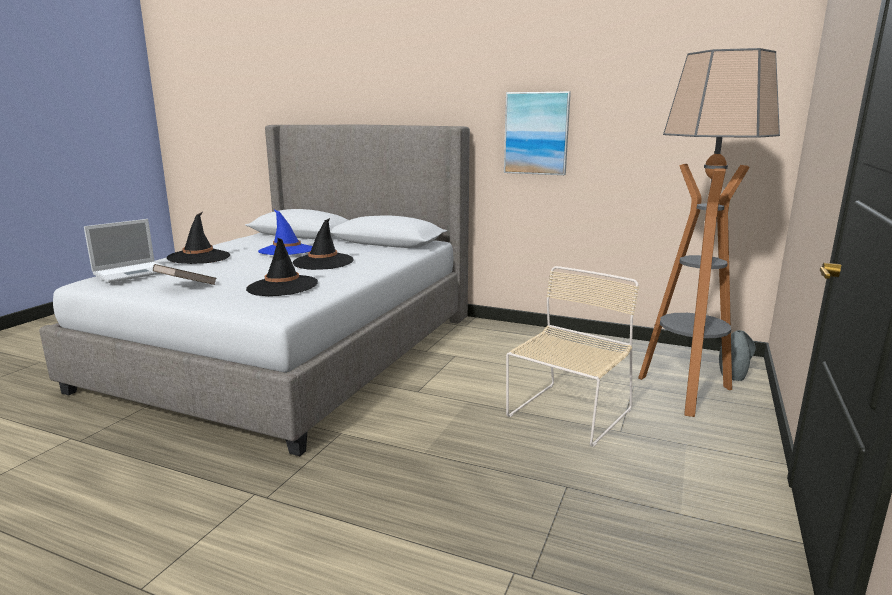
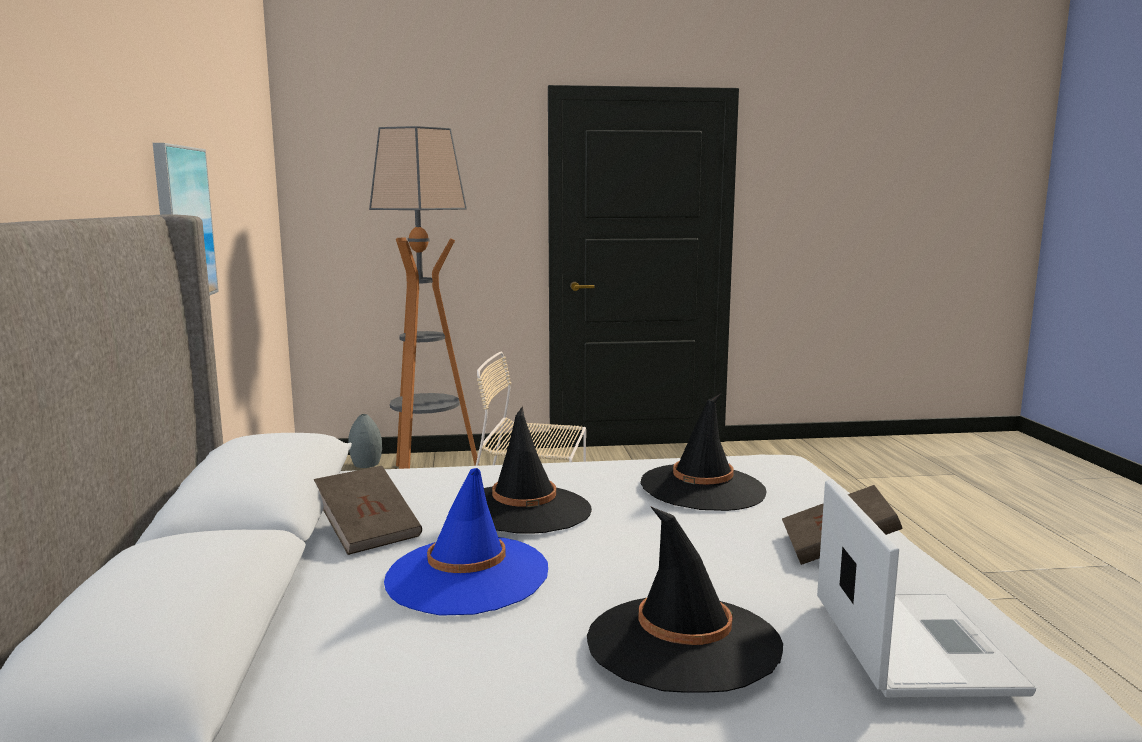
camera: 120 degrees left, 5 degrees down
laptop [84,219,167,283] -> laptop turned 75 degrees clockwise [817,479,1036,698]
none -> brown book [314,466,422,555]

